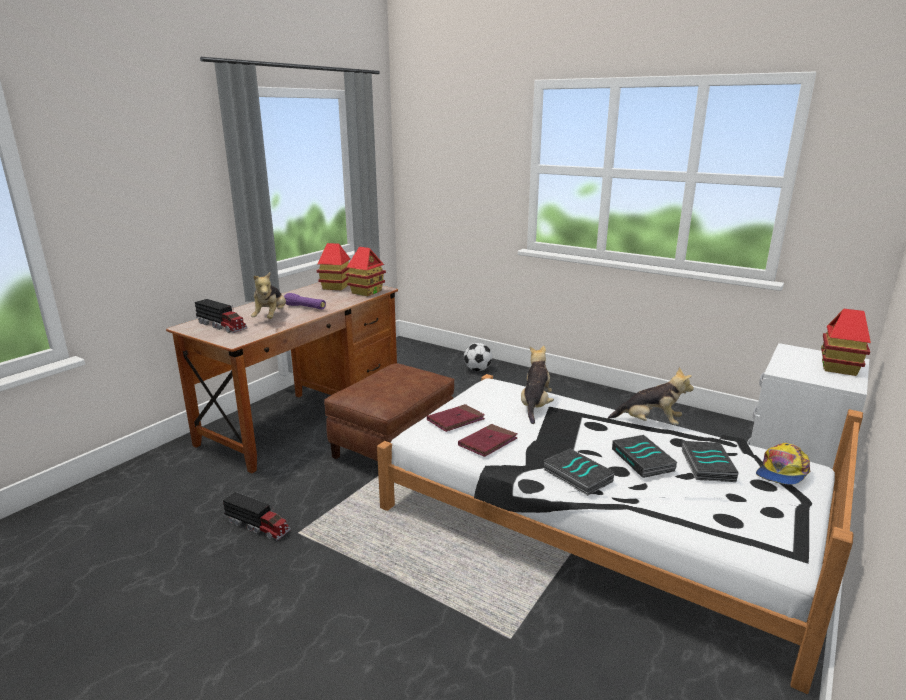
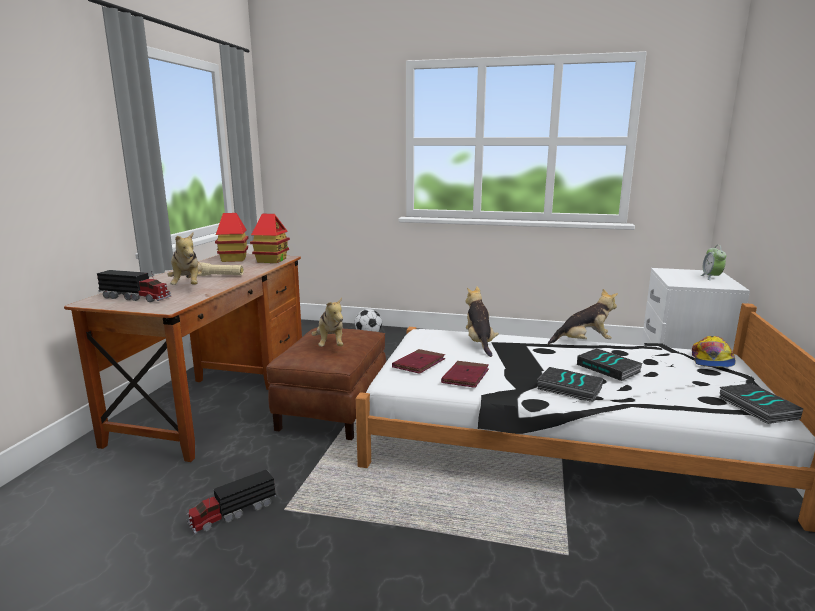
camera: 20 degrees left, 5 degrees down
toy truck [223,492,291,541] -> toy truck turned 135 degrees clockwise [186,470,276,534]
purple flashlight [284,293,326,309] -> beige flashlight [199,262,244,276]
book [682,441,739,482] -> book moved to [719,383,804,424]
toy house [821,309,871,376] -> alarm clock [701,245,726,280]
none -> plush toy [311,297,343,347]

